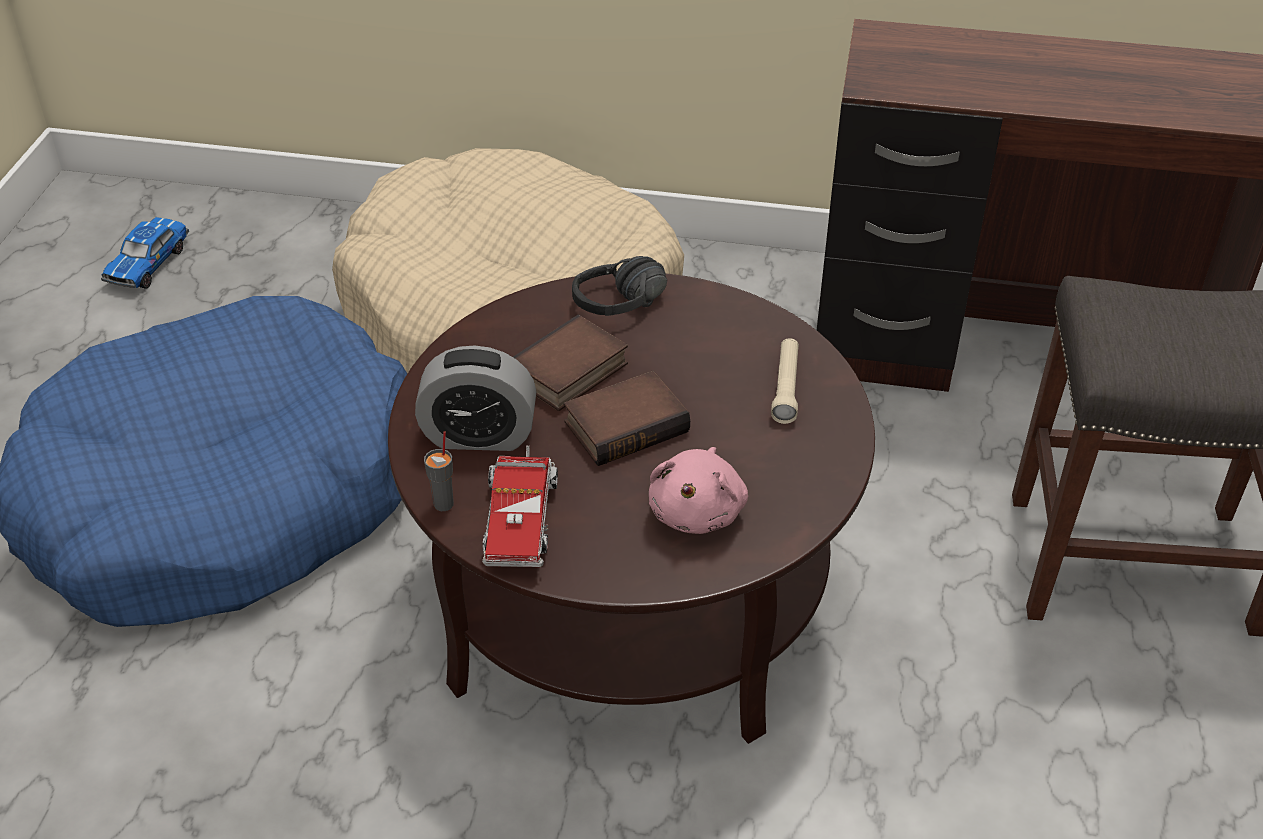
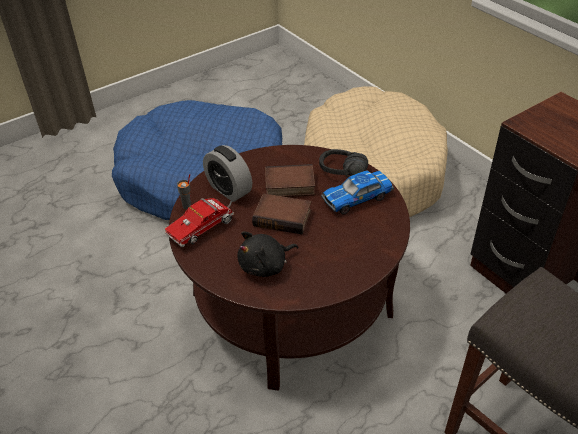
camera: 45 degrees right, 0 degrees up
toy car [101,217,189,289] -> toy car moved to [321,171,394,215]
pink plush toy [649,447,748,534] -> black plush toy [237,231,299,277]
beige flashlight [771,338,799,424] -> none

